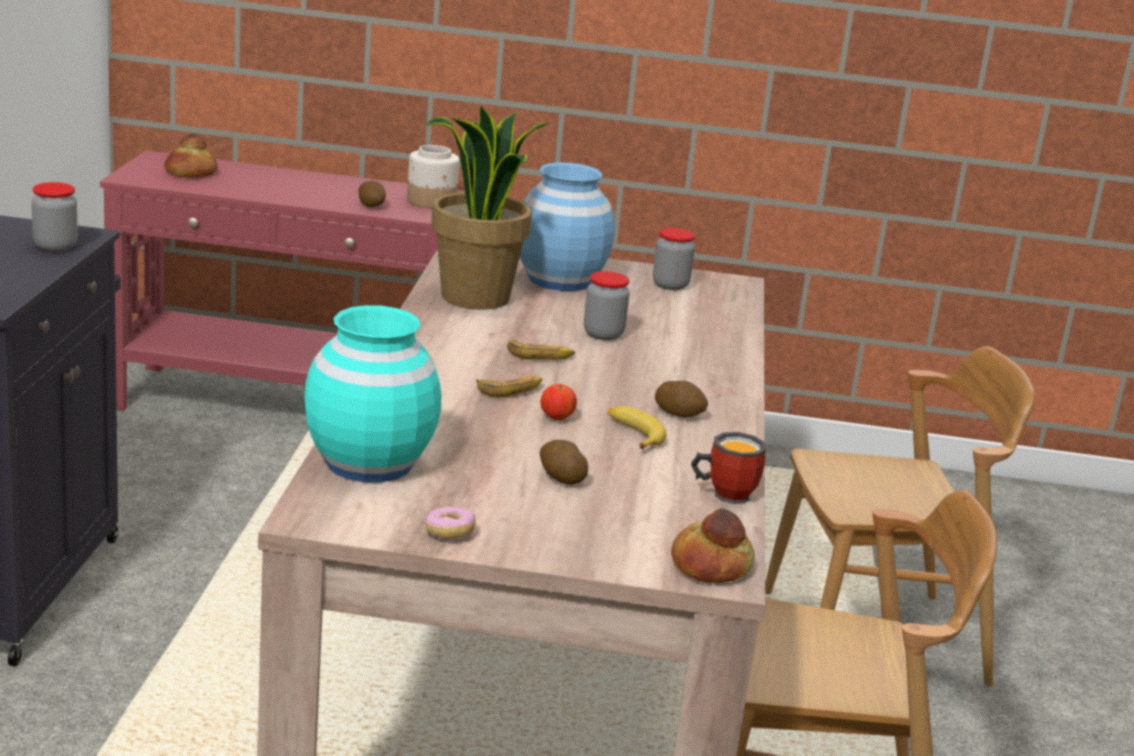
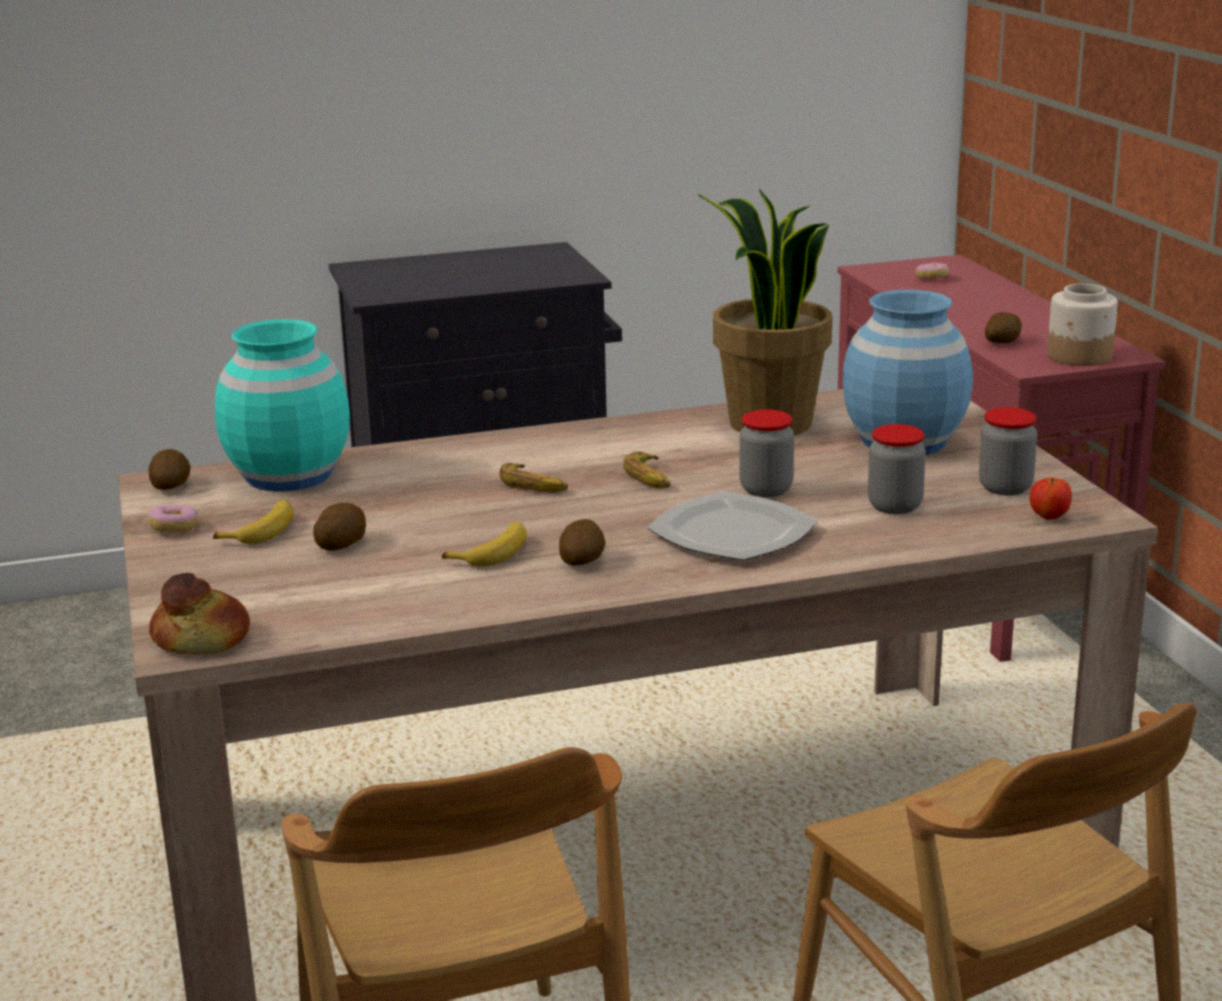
camera: 70 degrees right, 0 degrees up
jar [31,182,78,252] -> jar moved to [868,424,926,514]
bread [164,133,217,178] -> donut [916,263,949,279]
apple [541,384,577,420] -> apple moved to [1030,478,1072,520]
mug [691,432,766,504] -> none
none -> potato [148,449,191,490]
none -> banana [213,500,294,544]
none -> plate [647,492,818,560]

